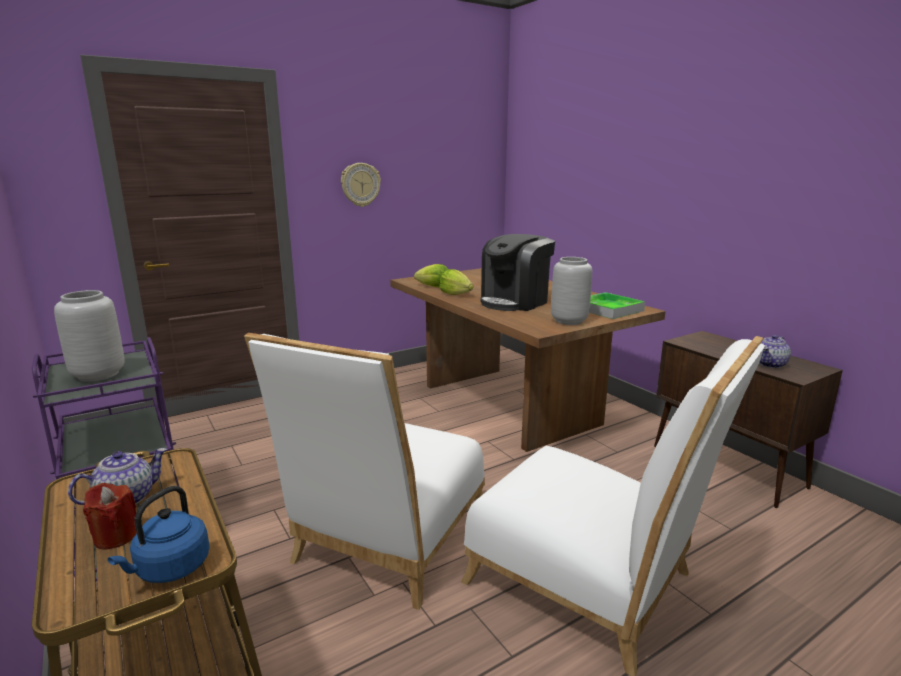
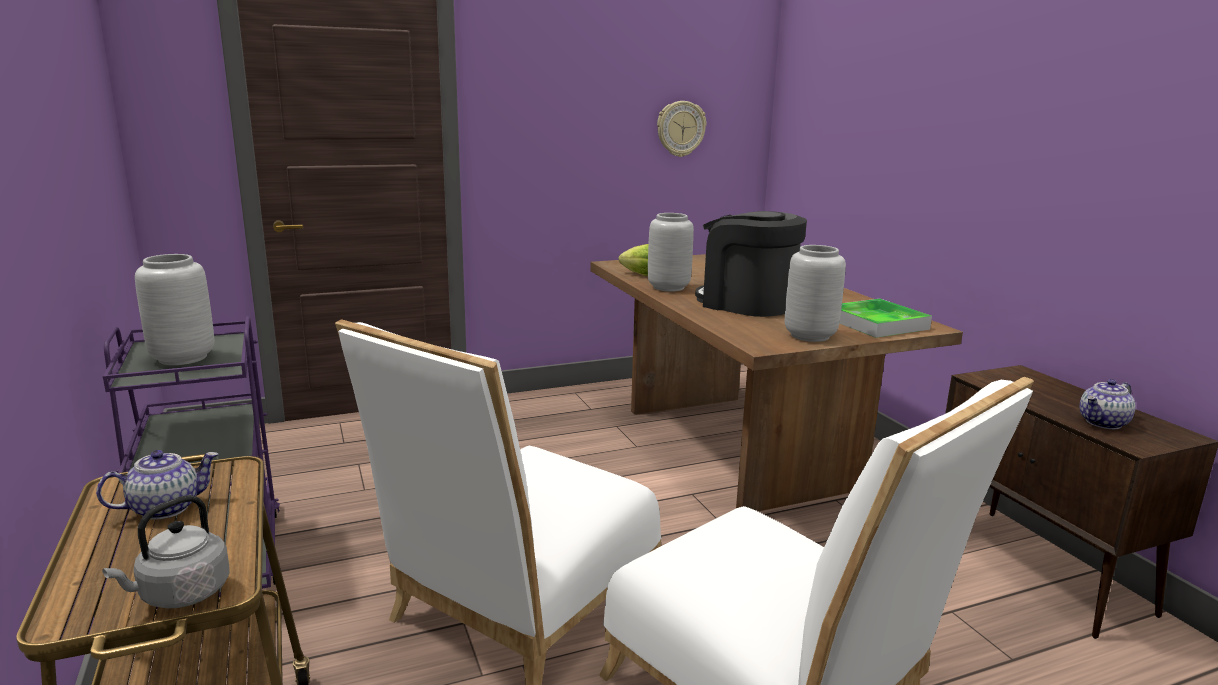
camera: 10 degrees right, 0 degrees up
red candle [83,483,137,550] -> none
blue kettle [108,486,210,583] -> grey kettle [102,495,229,608]
wall clock [341,163,381,207] -> wall clock moved to [657,101,706,157]
lettuce [439,269,473,295] -> grey vase [648,213,694,292]
coffee machine [480,234,555,311] -> coffee machine turned 75 degrees clockwise [695,211,807,317]

